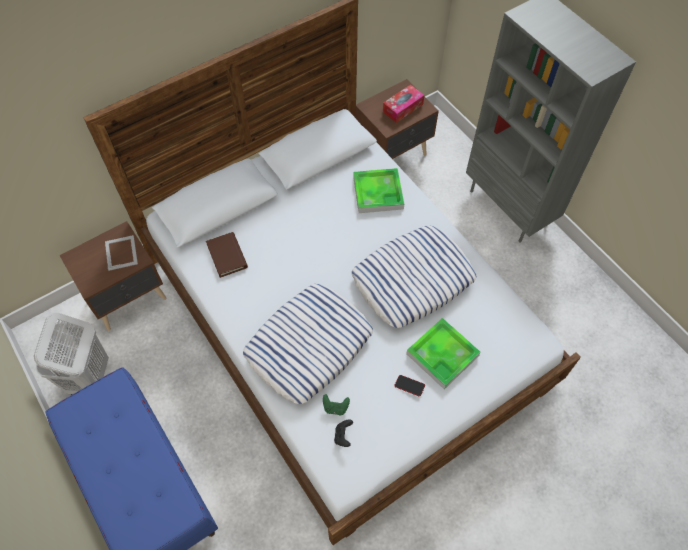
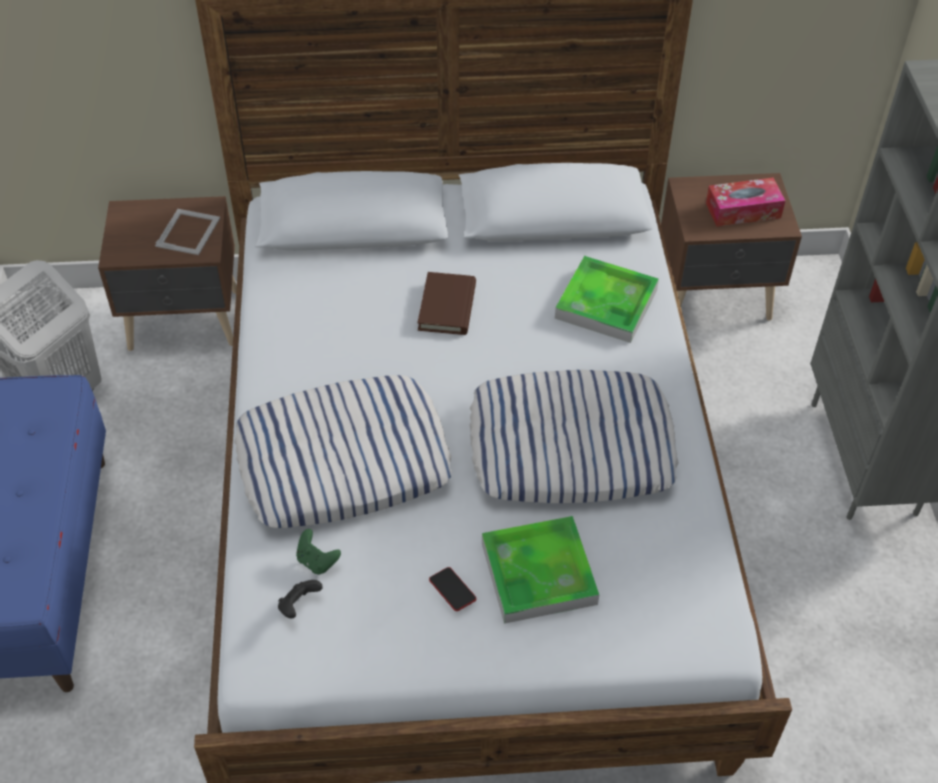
camera: 30 degrees right, 10 degrees down
brown book [206,232,248,278] -> brown book moved to [418,272,476,335]

